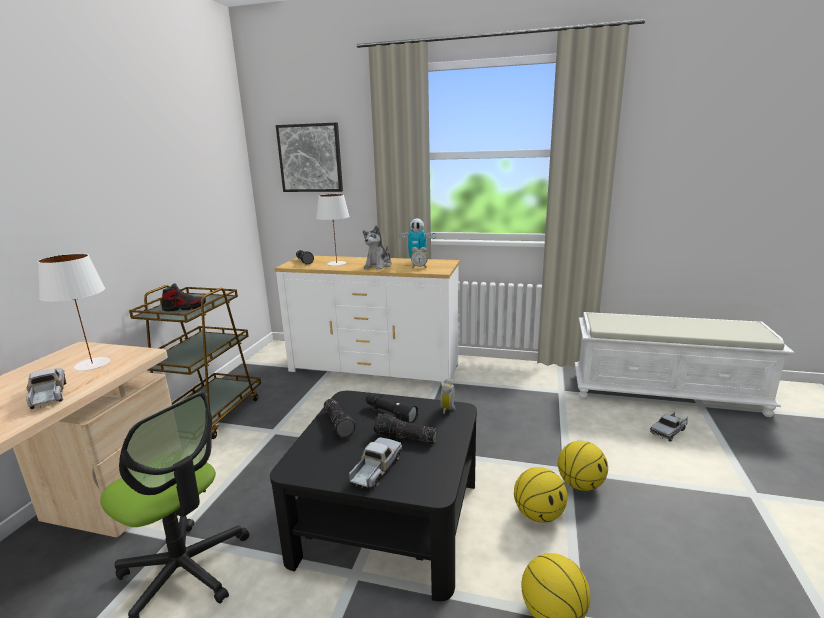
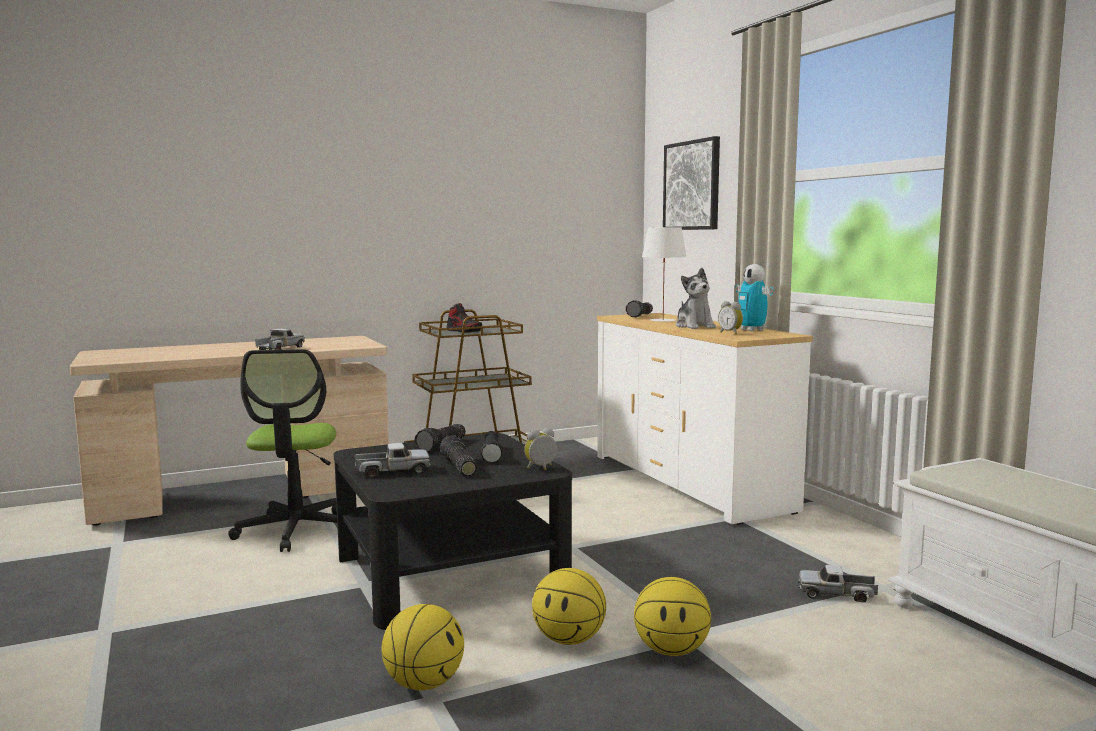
camera: 50 degrees right, 10 degrees down
white table lamp [38,253,110,371] -> none
plush toy [363,225,392,270] -> plush toy turned 90 degrees counterclockwise [676,268,716,329]
toy truck [650,412,688,442] -> toy truck moved to [798,565,878,602]

